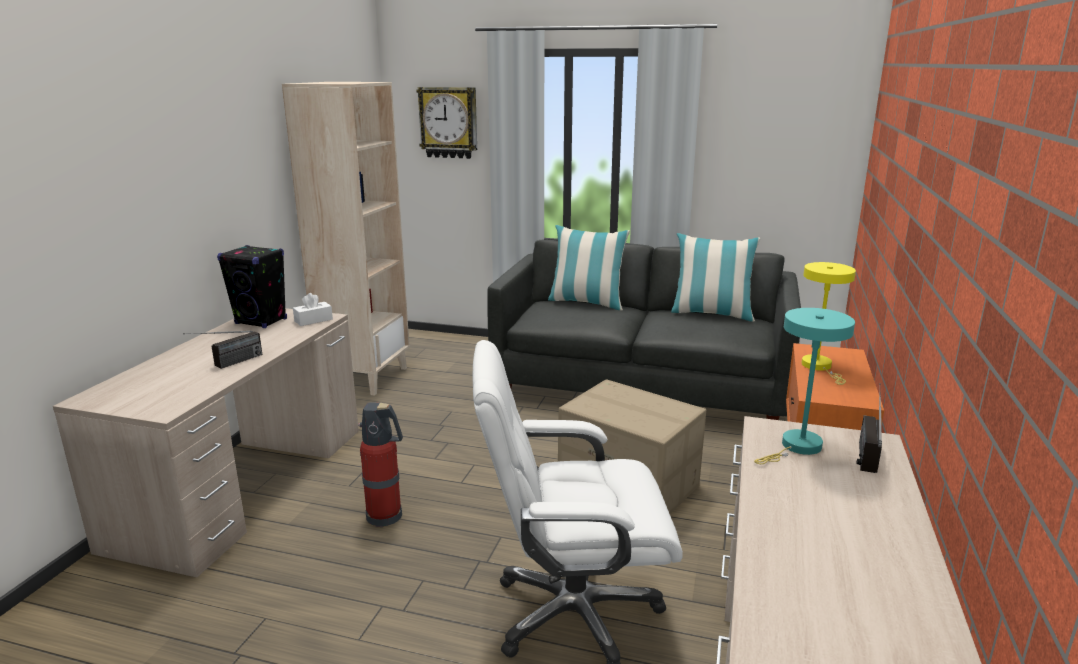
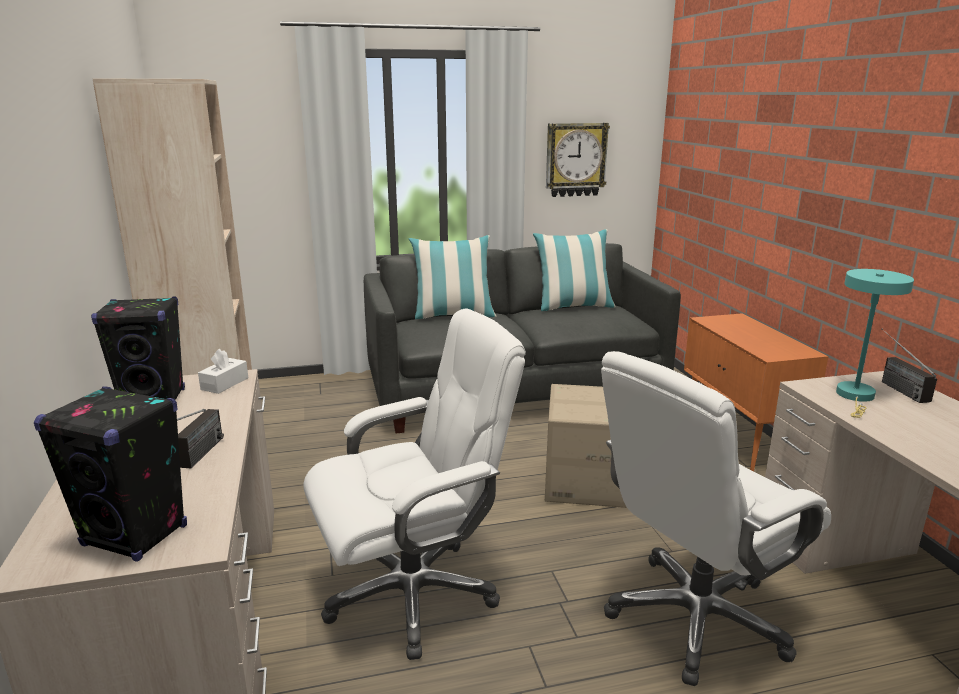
camera: 30 degrees left, 0 degrees up
fire extinguisher [358,403,403,527] -> white office chair [303,309,526,660]
wall clock [416,87,477,159] -> wall clock moved to [546,123,610,197]
yellow table lamp [802,262,856,385] -> none
none -> black speaker [34,387,187,562]

